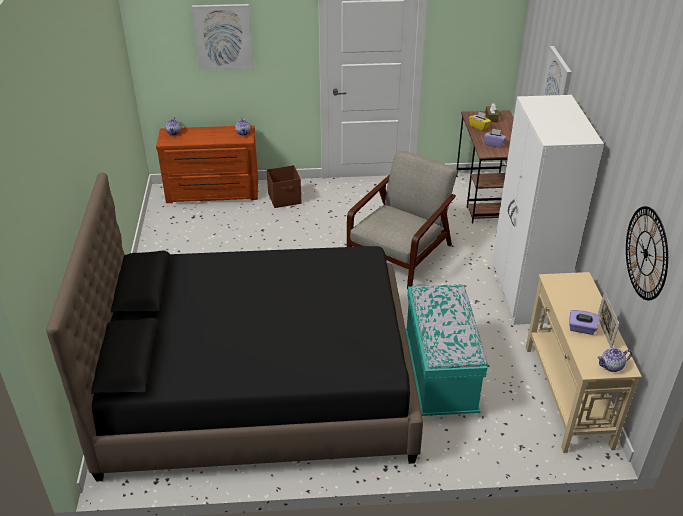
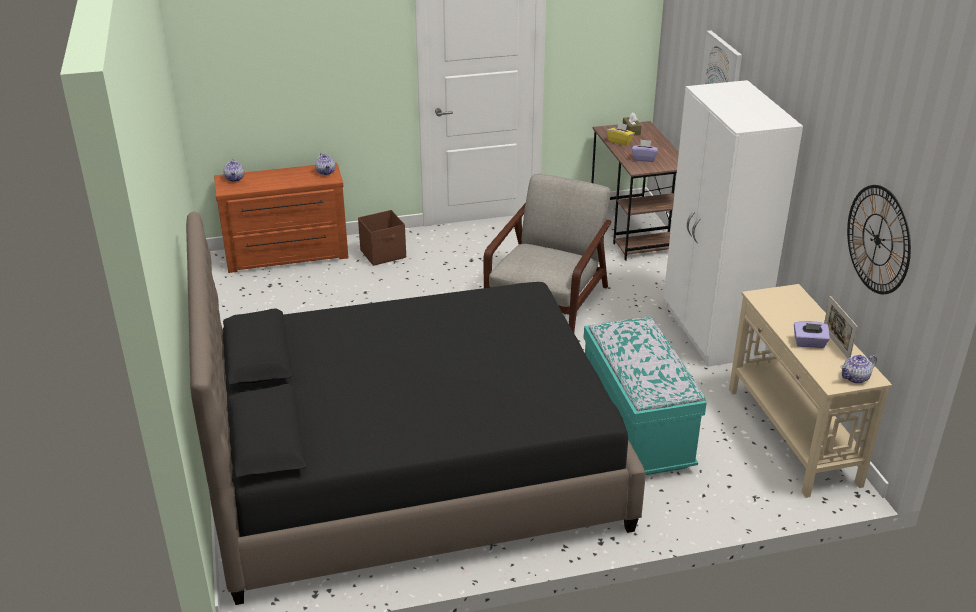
camera: 10 degrees left, 5 degrees down
picture [192,4,253,70] -> none

